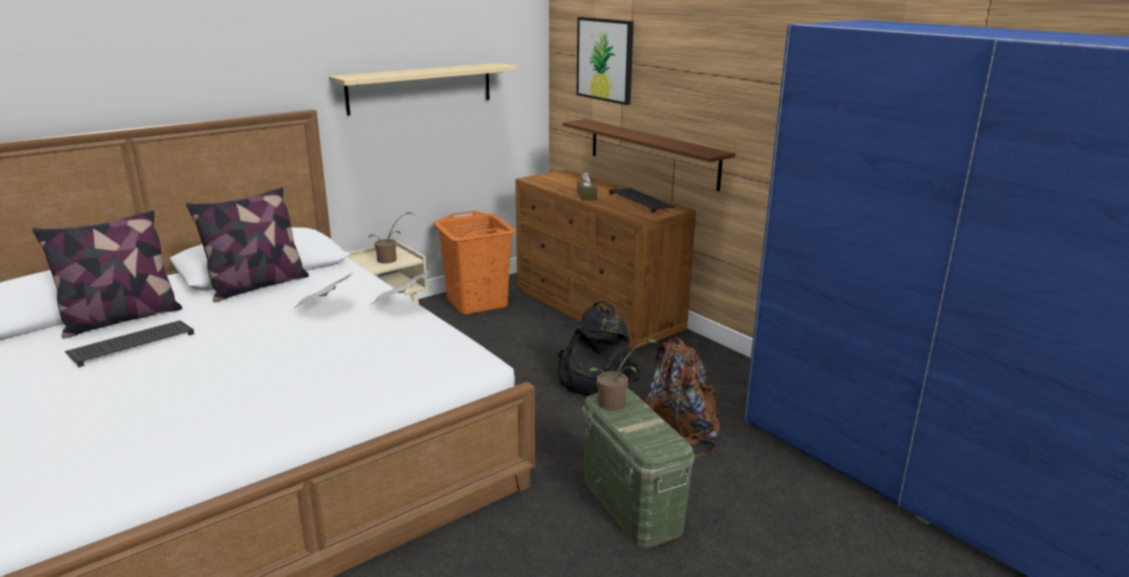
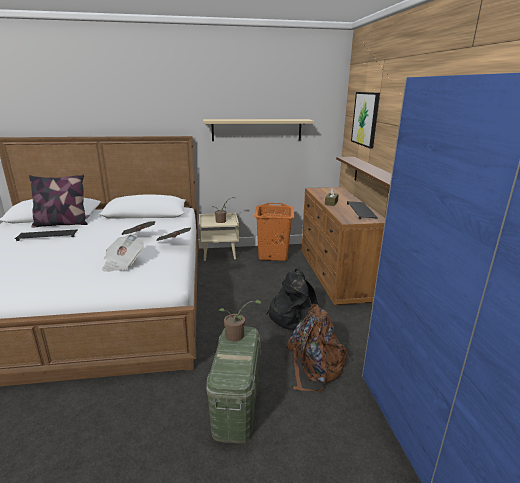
camera: 30 degrees right, 0 degrees up
pillow [186,187,309,302] -> none
none -> newspaper [102,234,144,272]

